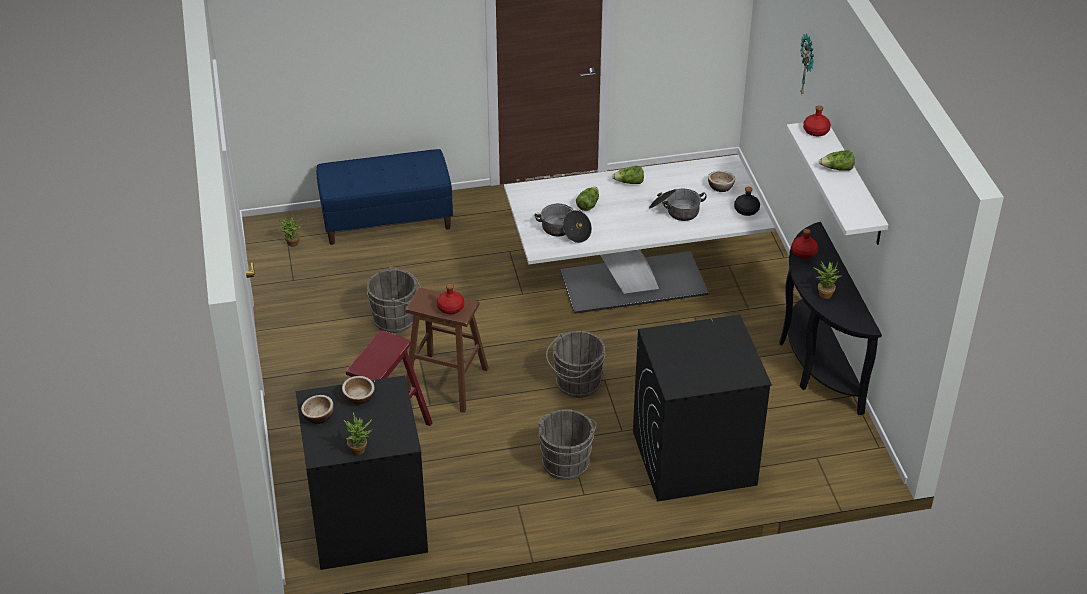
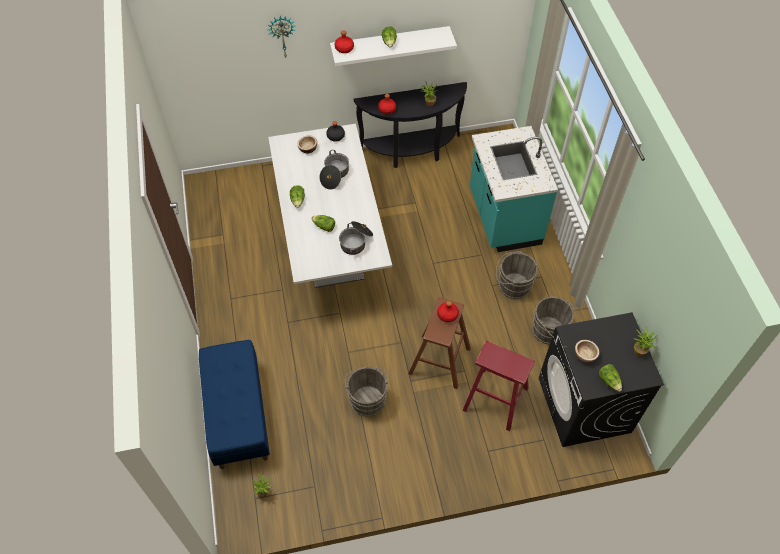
camera: 90 degrees left, 15 degrees up
bowl [301,395,334,424] -> lettuce [599,364,622,392]
grey bucket [546,331,605,398] -> grey bucket moved to [532,297,578,344]
black washing machine [633,315,772,502] -> turquoise counter [470,126,558,252]

